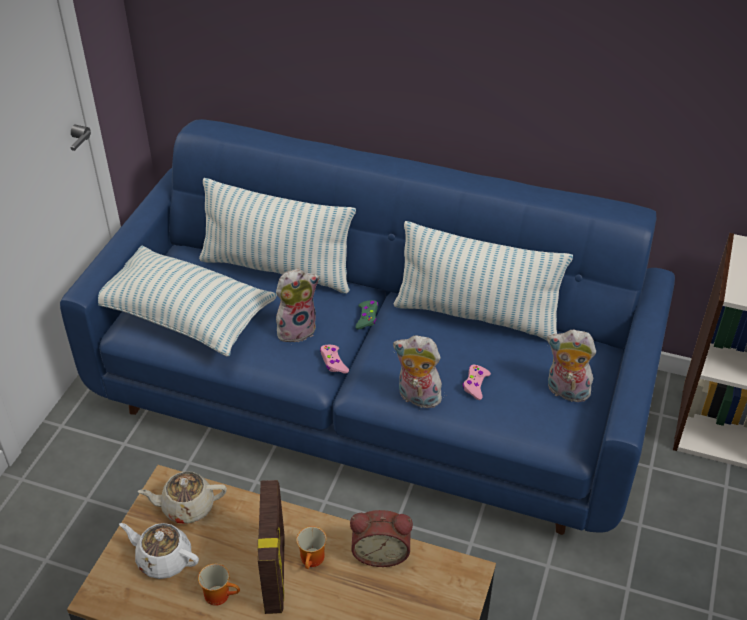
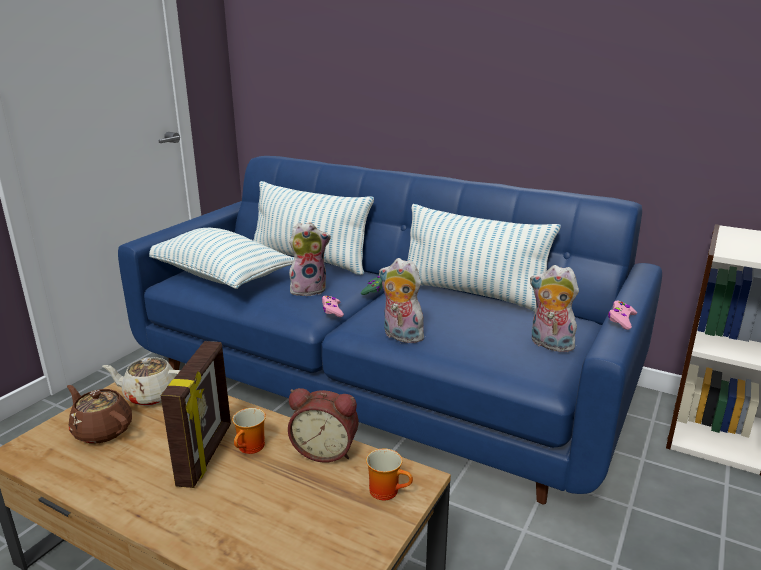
camera: 10 degrees right, 20 degrees down
white teapot [119,523,199,579] -> brown teapot [67,385,132,443]
mug [198,564,240,606] -> mug moved to [366,449,413,500]
pink game controller [462,364,491,400] -> pink game controller moved to [608,300,637,330]

